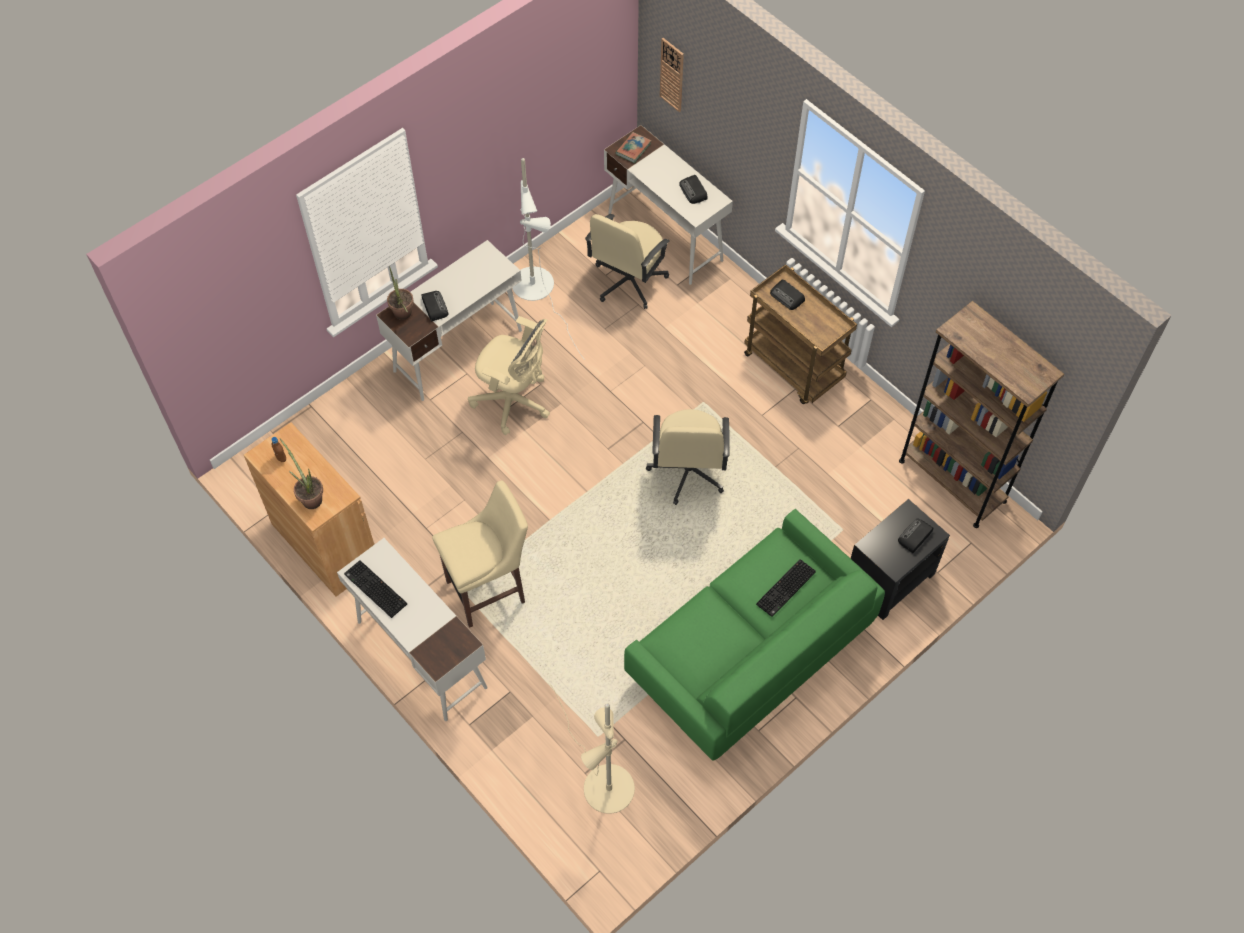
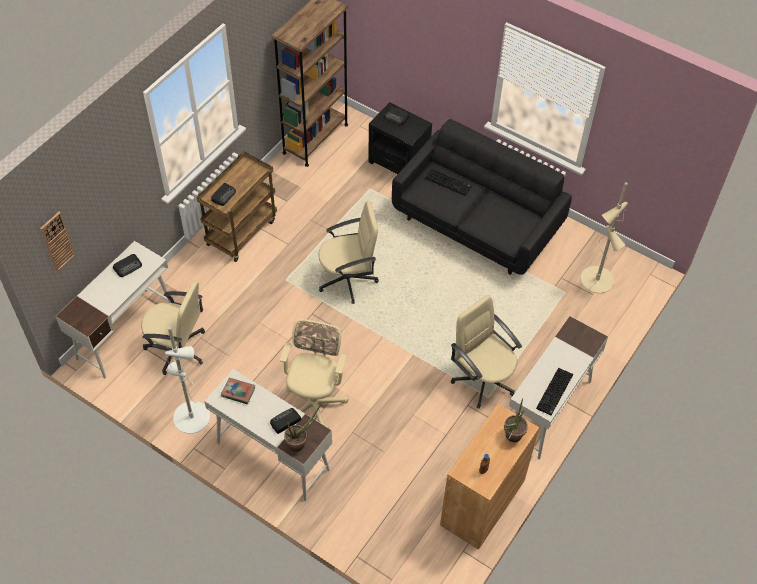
camera: 105 degrees left, 5 degrees down
beige stool [432,481,528,628] -> beige office chair [451,295,522,408]
book [615,132,651,163] -> book moved to [221,378,255,404]
green sofa [624,509,885,761] -> black sofa [392,119,572,275]

